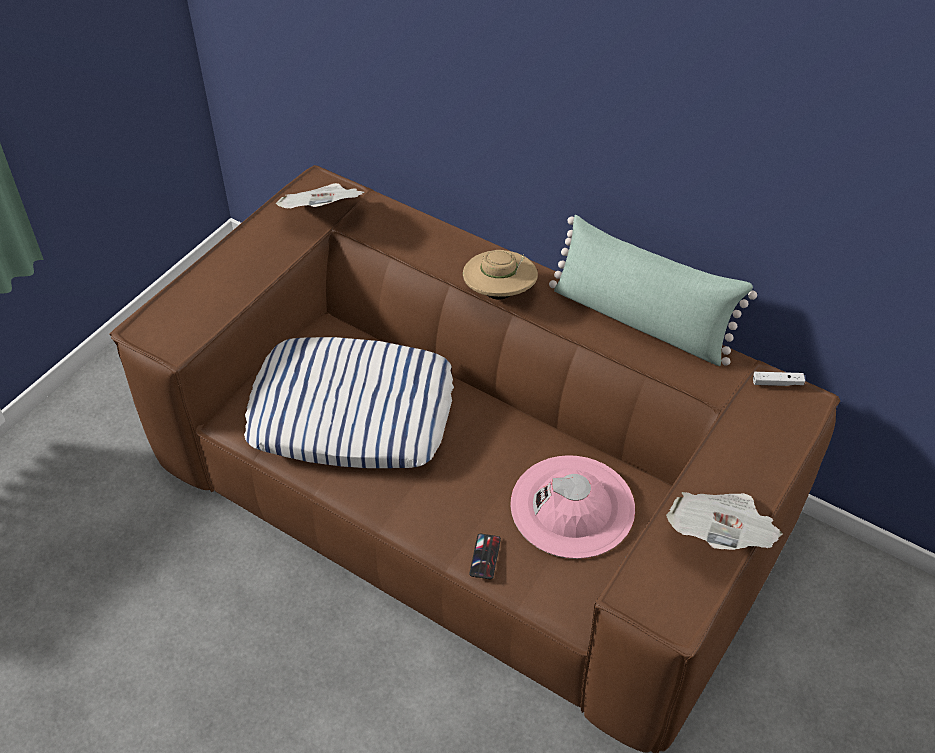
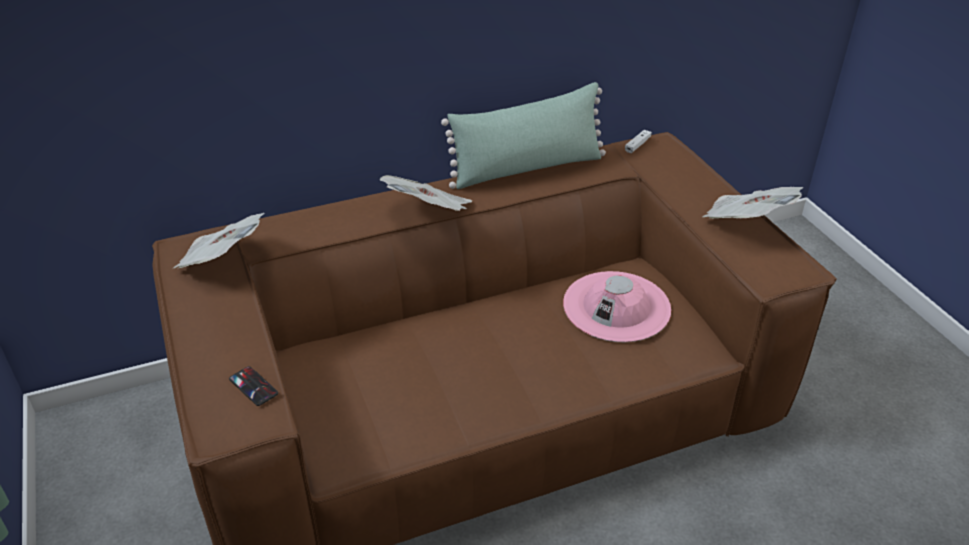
camera: 55 degrees left, 10 degrees down
pillow [244,337,454,468] -> none
beige hat [463,250,538,300] -> newspaper [380,175,472,211]
phone [469,533,501,579] -> phone moved to [229,366,278,406]

